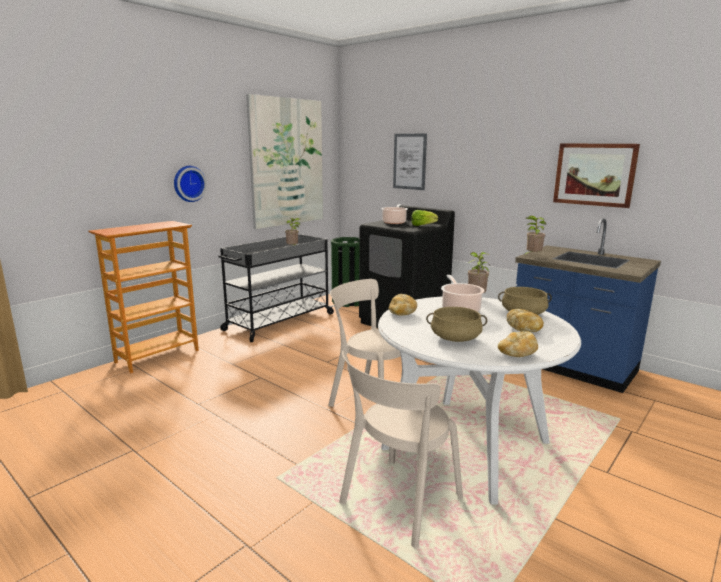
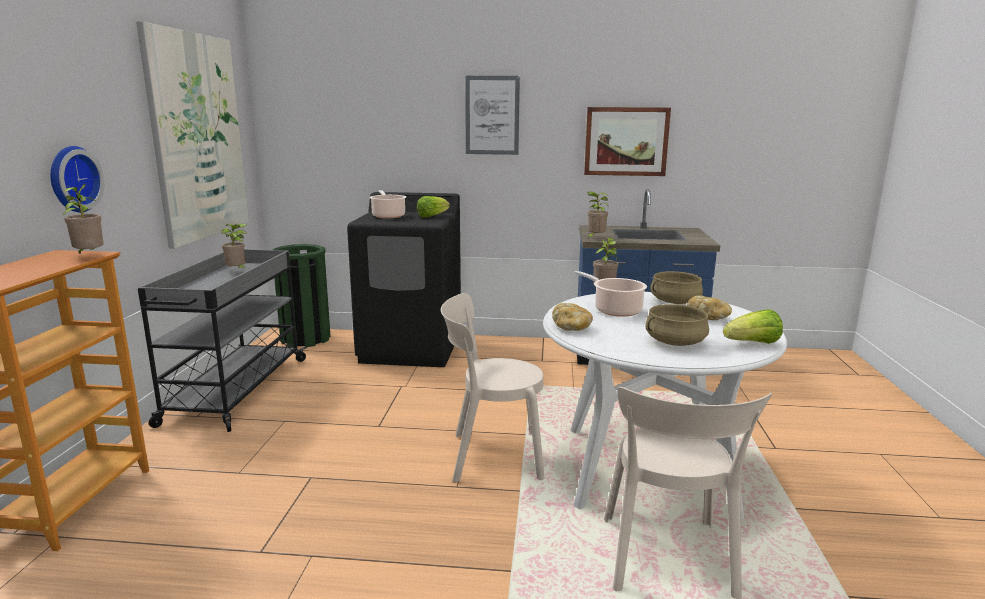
camera: 35 degrees left, 0 degrees up
picture [393,134,427,190] -> picture moved to [465,76,520,155]
bread [498,331,538,357] -> lettuce [723,309,783,344]
none -> potted plant [62,184,104,254]

